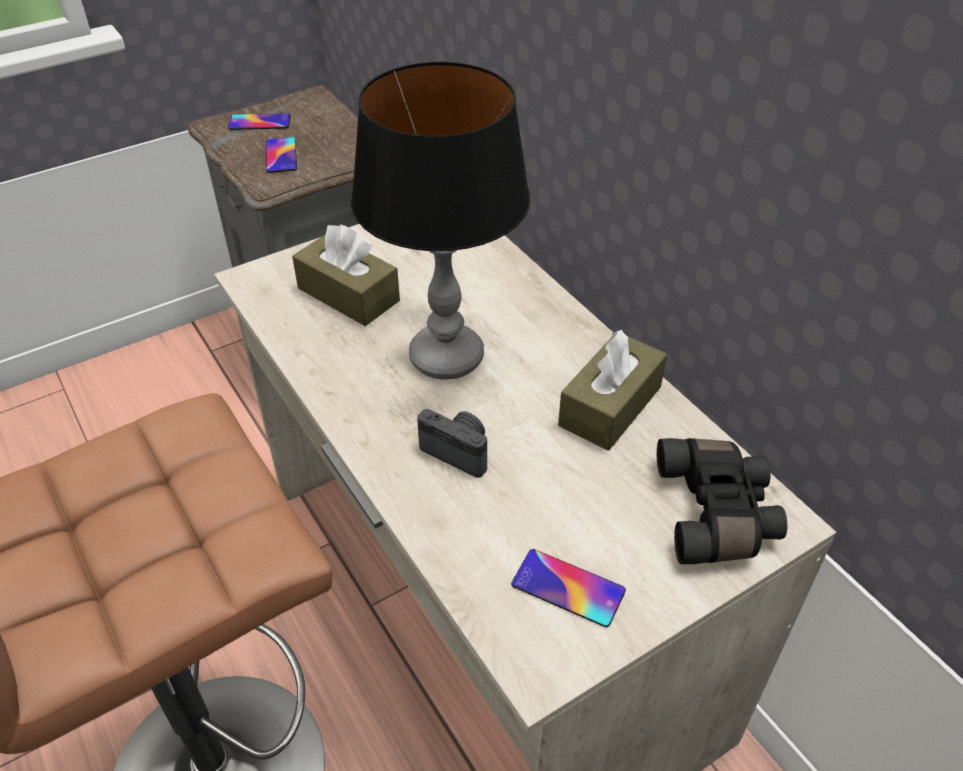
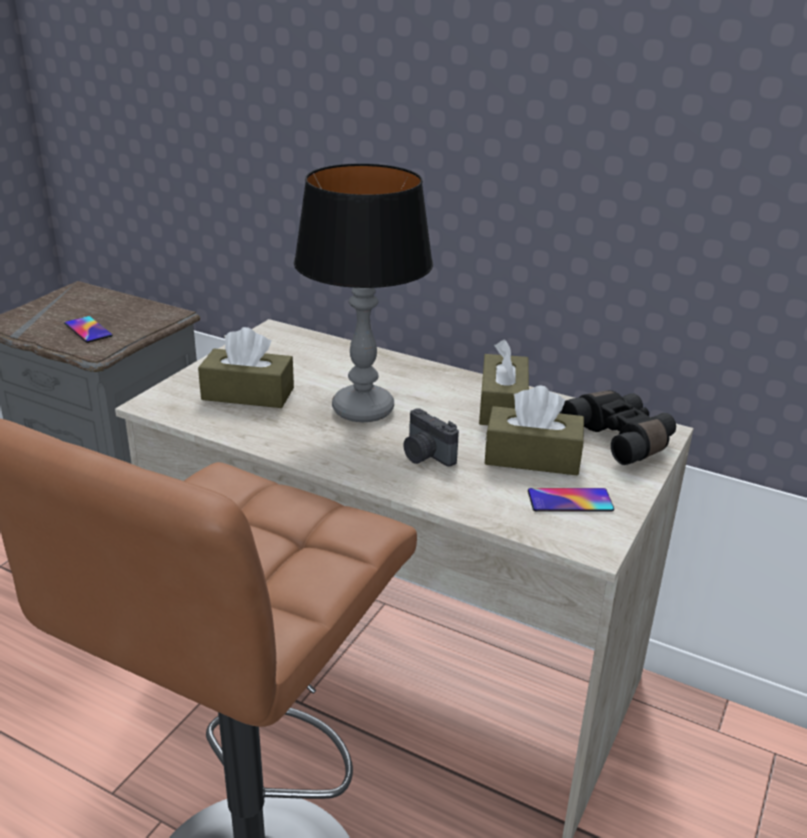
camera: 30 degrees left, 15 degrees down
phone [228,113,291,130] -> none
camera [417,409,487,478] -> camera turned 135 degrees counterclockwise [403,408,459,467]
none -> brown tissue box [484,386,584,475]

